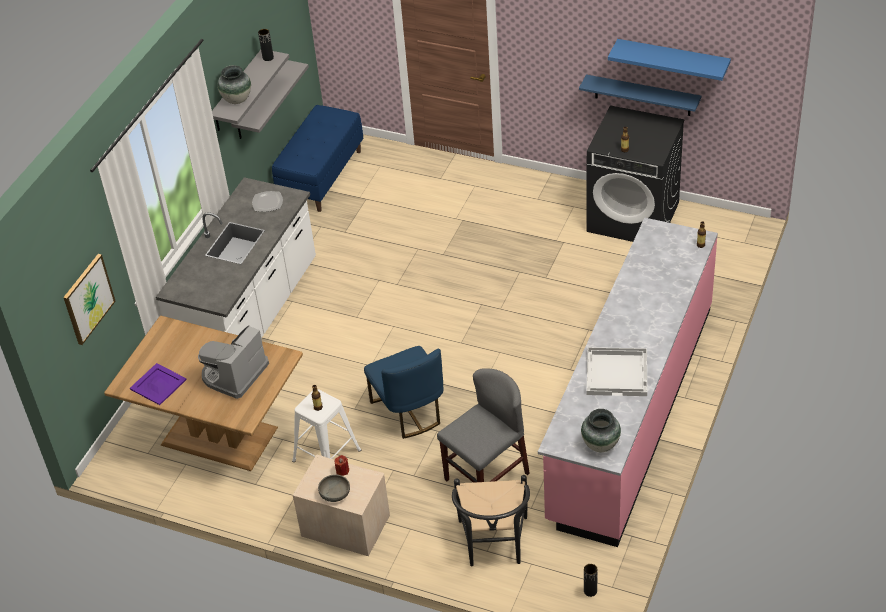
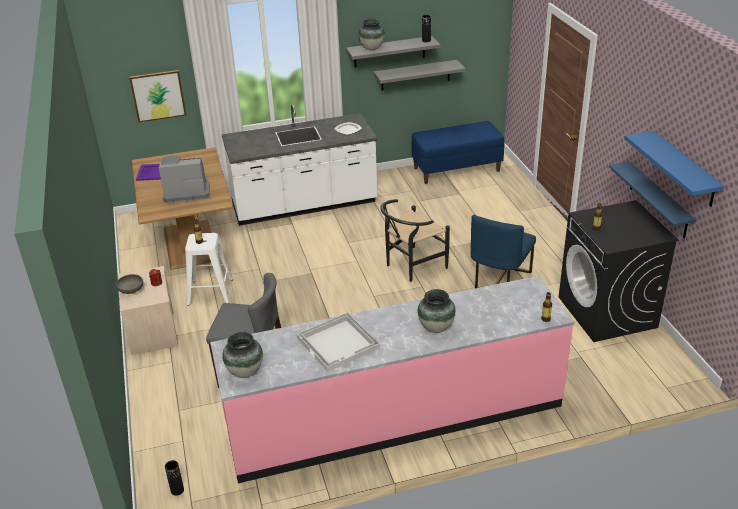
camera: 50 degrees right, 10 degrees down
blue chair [364,346,444,439] -> blue chair moved to [471,215,536,288]
black chair [452,475,530,566] -> black chair moved to [380,199,450,282]
none -> vase [417,289,456,333]

